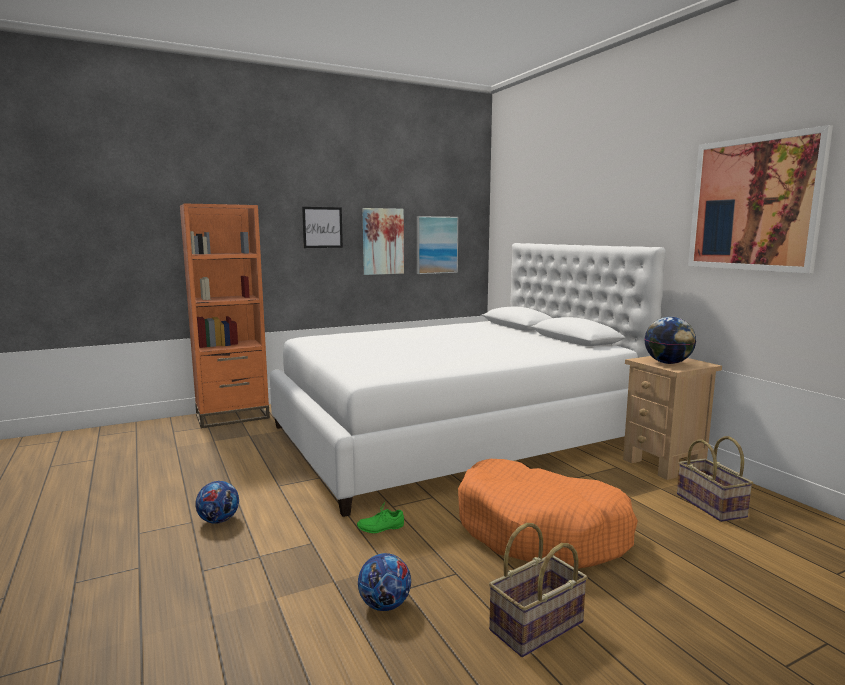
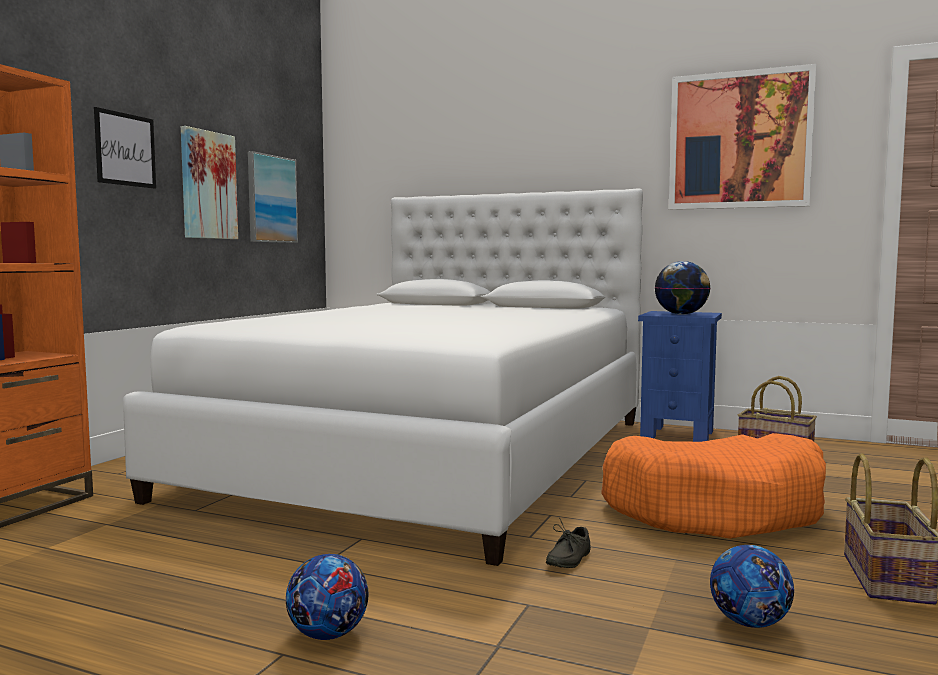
camera: 40 degrees left, 5 degrees down
green shoe [357,502,404,533] -> grey shoe [546,518,591,568]
beige nightstand [623,356,722,480] -> blue nightstand [638,311,722,442]

